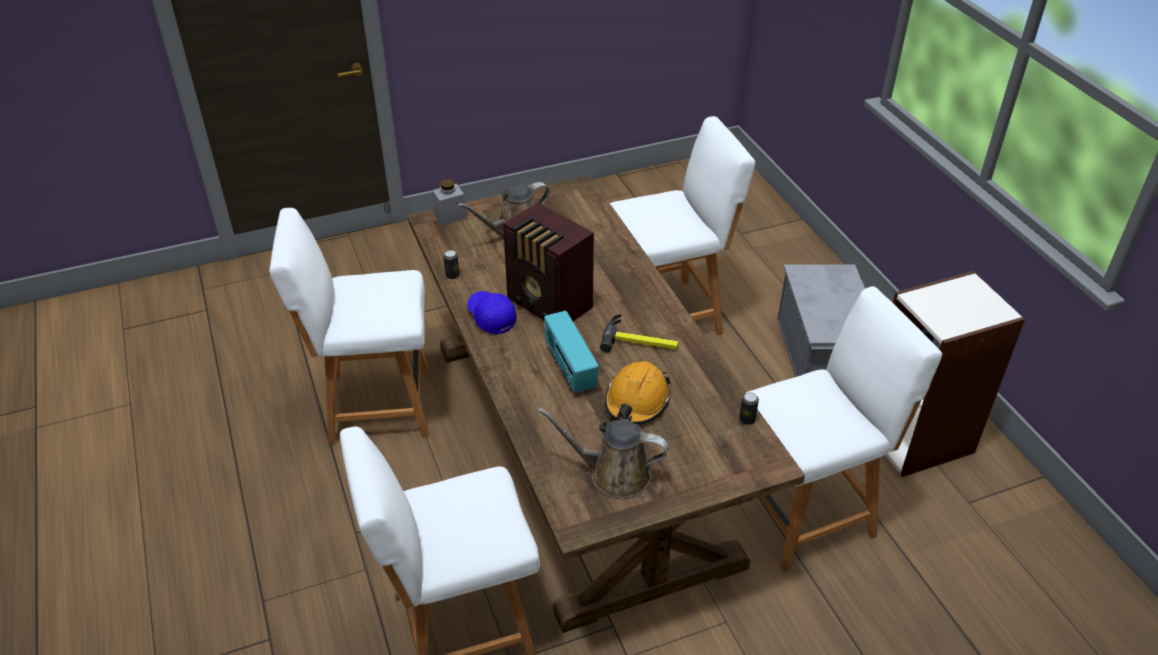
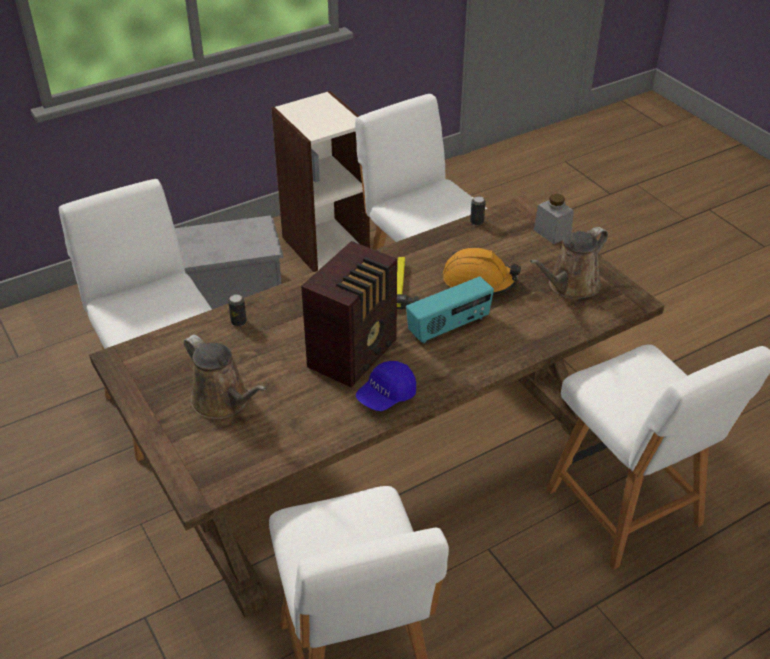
camera: 100 degrees left, 0 degrees up
grey jar [432,179,468,225] -> grey jar moved to [534,194,574,244]
can [443,250,459,279] -> can moved to [228,294,247,326]
brown watering can [538,407,668,498] -> brown watering can turned 45 degrees clockwise [530,227,608,299]

